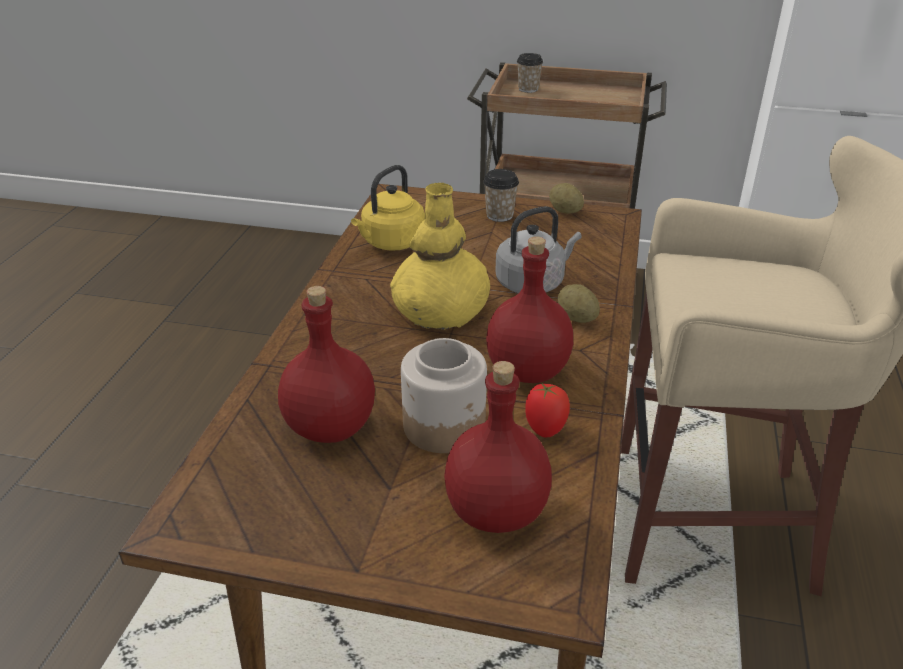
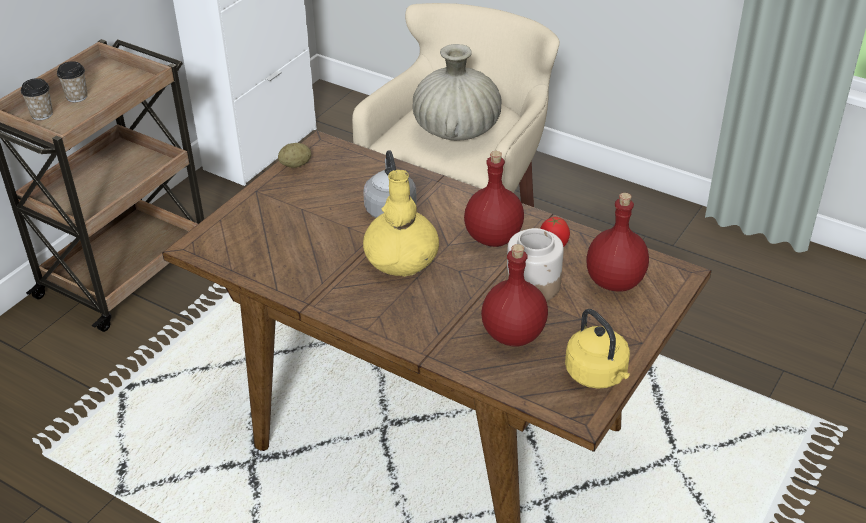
camera: 70 degrees left, 5 degrees up
yellow kettle [351,165,425,251] -> yellow kettle moved to [565,309,630,389]
cup [483,169,519,222] -> cup moved to [57,61,88,102]
potato [558,284,600,323] -> none
none -> beige vase [413,44,502,141]

